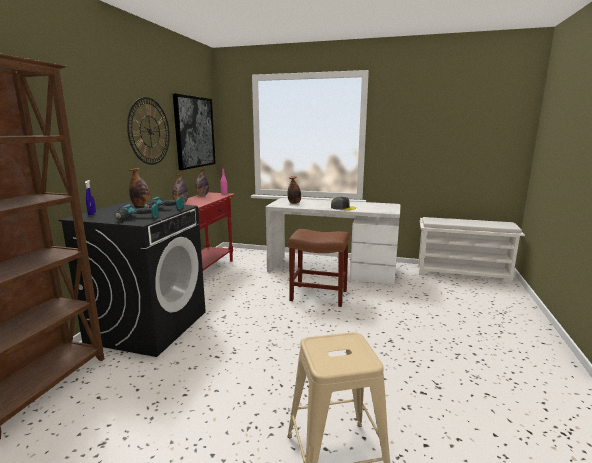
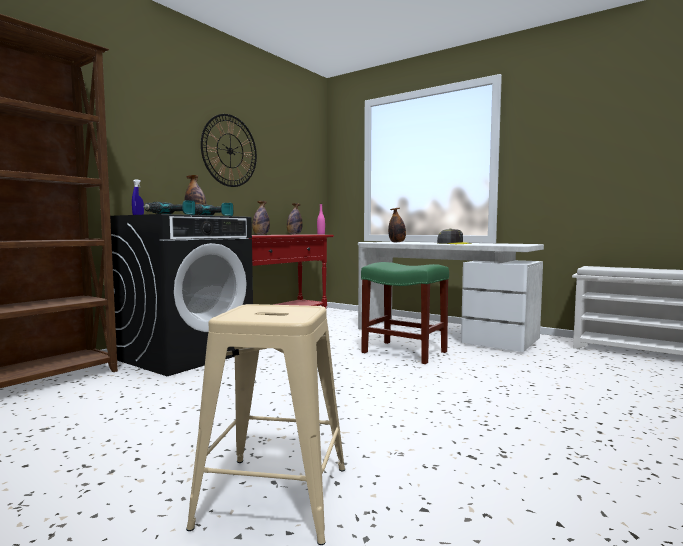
camera: 20 degrees right, 10 degrees down
picture [173,94,216,170] -> none
brown stool [288,229,349,307] -> green stool [361,262,449,364]

